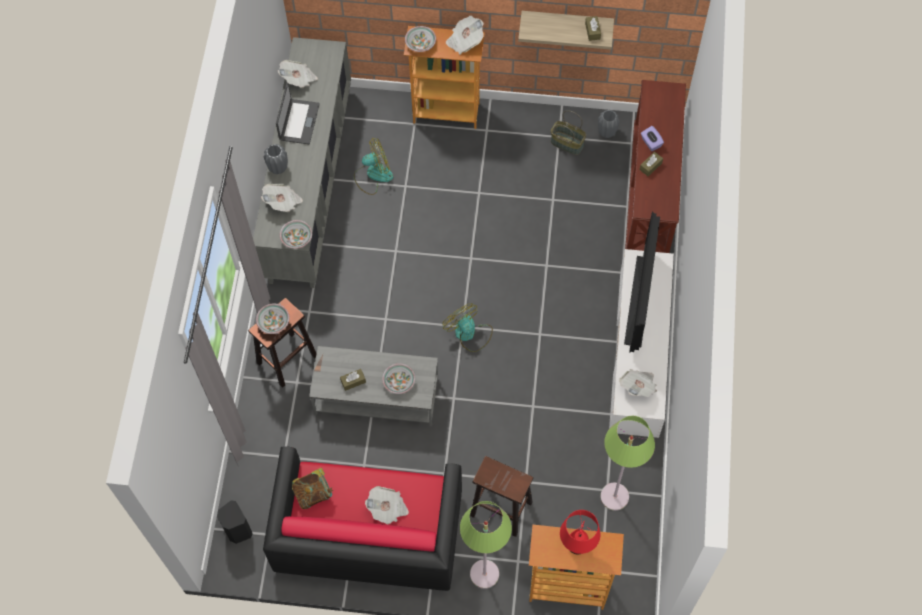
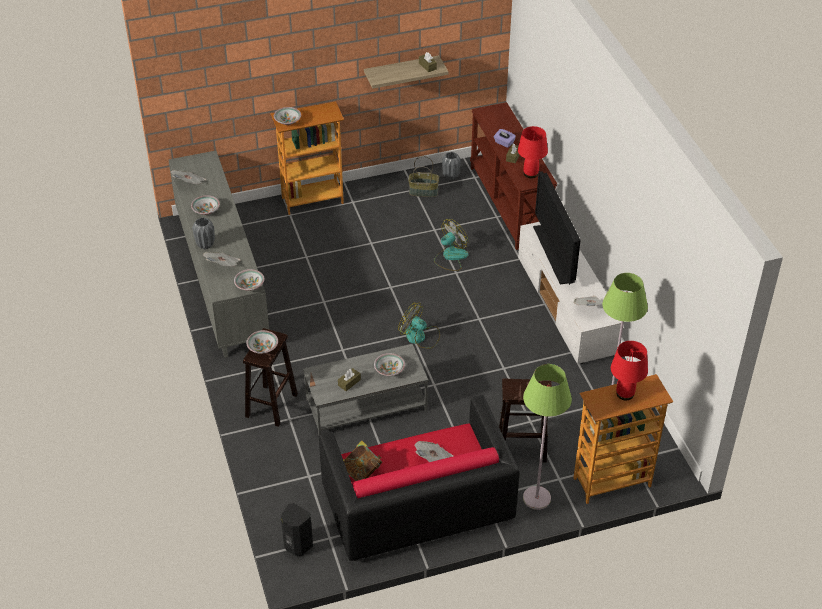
camera: 25 degrees left, 20 degrees down
laptop [276,83,320,144] -> bowl [191,195,220,215]
fan [354,138,393,195] -> fan moved to [434,219,469,271]
newspaper [446,16,484,55] -> none
none -> red table lamp [518,126,548,178]

